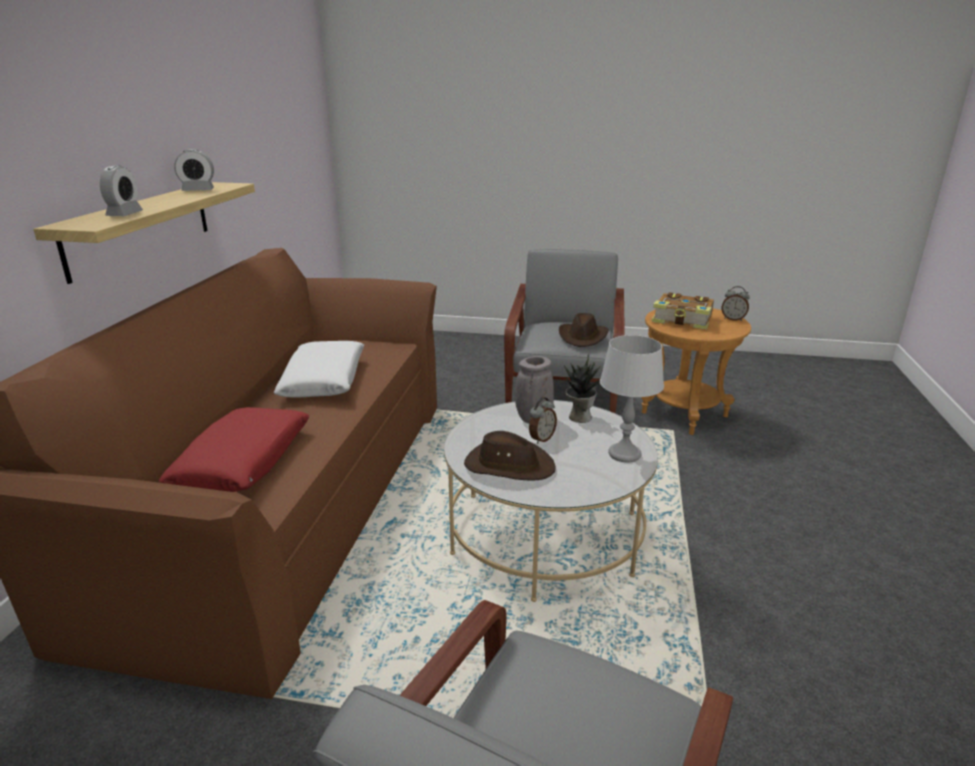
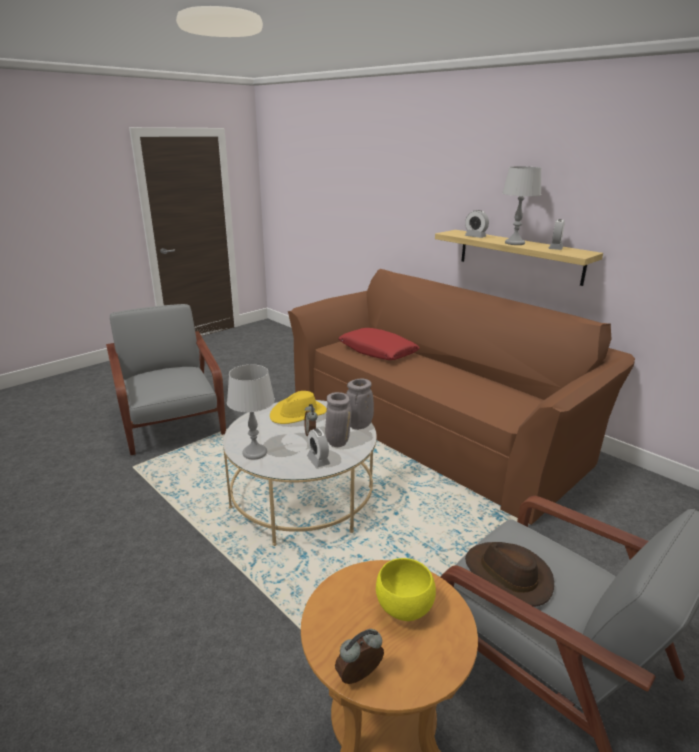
camera: 125 degrees right, 0 degrees up
white pillow [274,341,364,398] -> none
brown hat [464,431,556,480] -> yellow hat [270,391,327,424]
potted plant [564,355,600,423] -> alarm clock [307,428,330,468]
book [652,292,714,330] -> yellow bowl [376,558,436,621]
none -> grey vase [346,378,374,430]
none -> grey table lamp [502,166,541,245]

